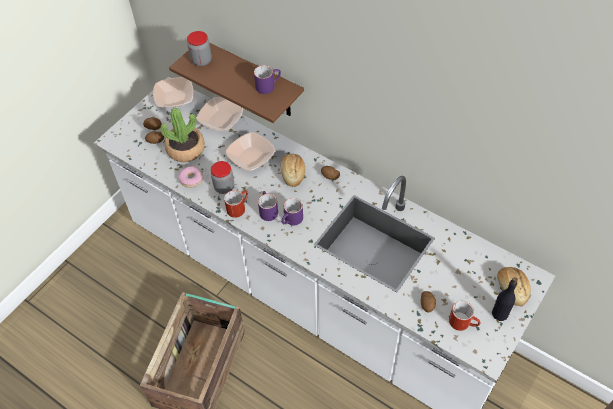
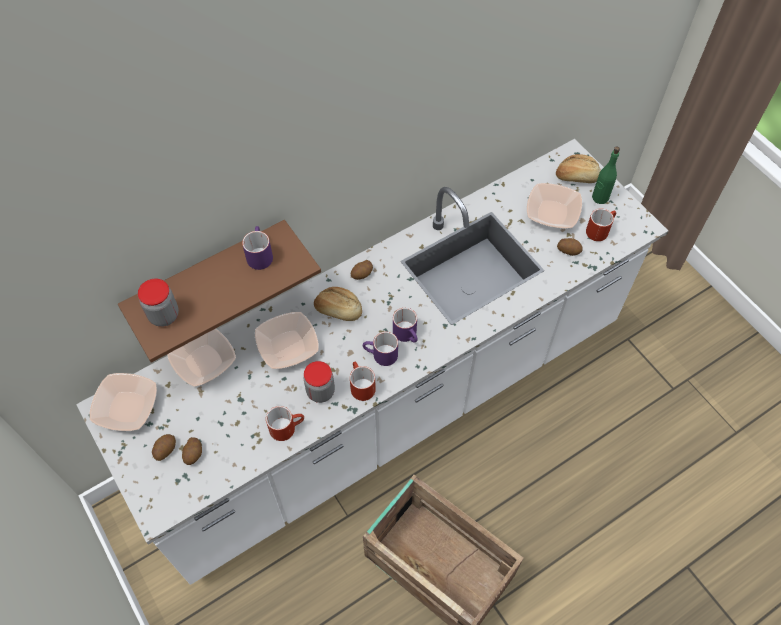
camera: 70 degrees left, 5 degrees up
potted plant [161,108,205,162] -> none
donut [178,166,203,188] -> red mug [266,406,304,441]
black bottle [492,277,518,321] -> green bottle [592,146,620,204]
none -> bowl [527,183,582,229]

